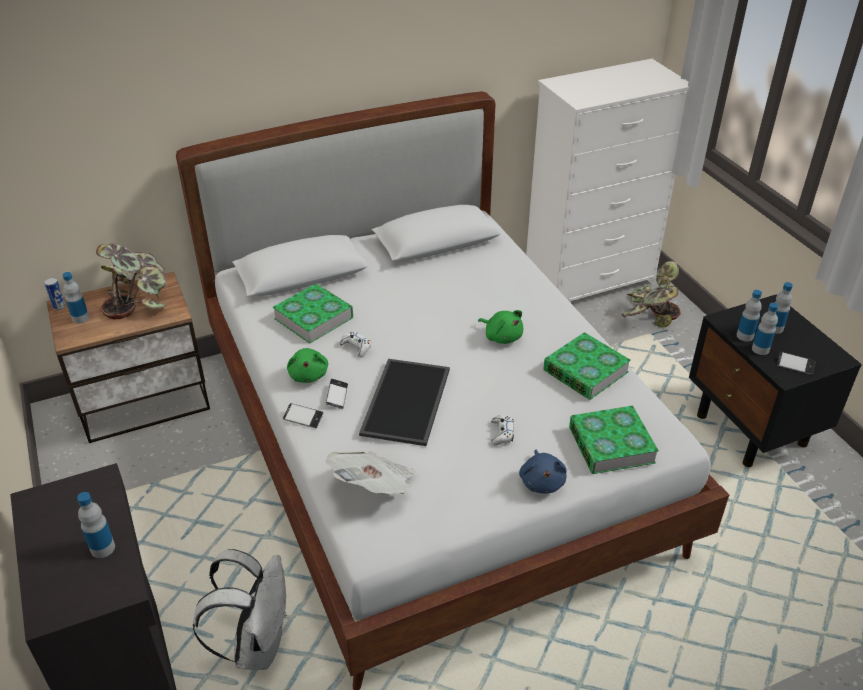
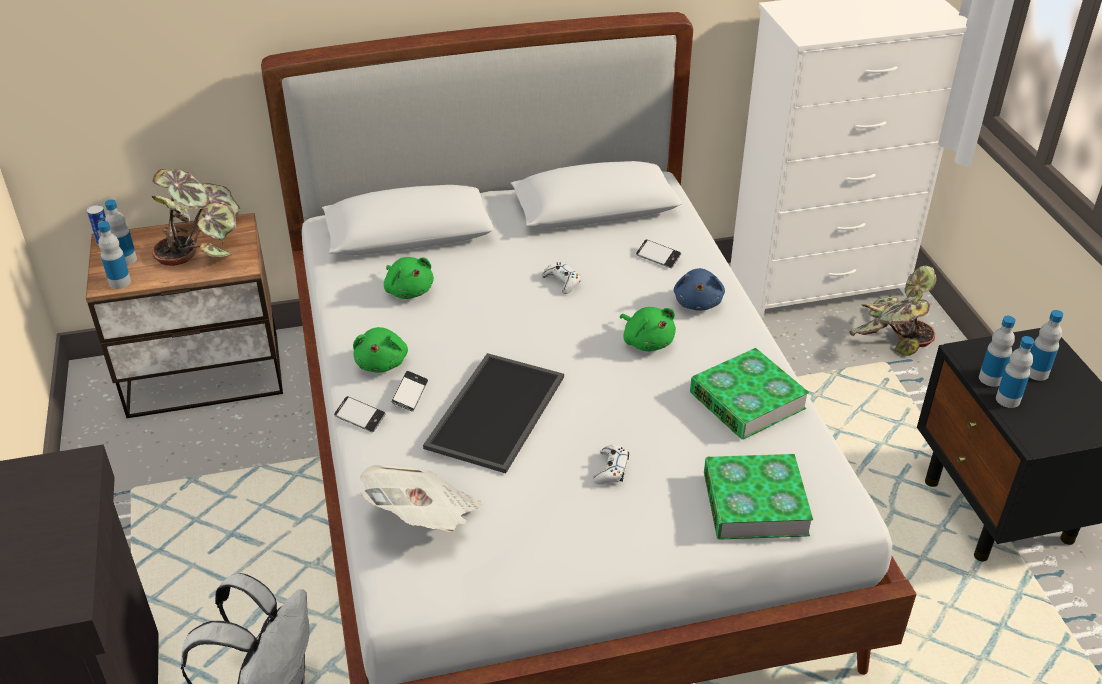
camera: 10 degrees right, 0 degrees up
bottle [77,492,115,558] -> bottle moved to [98,221,131,289]
book [273,283,353,344] -> green plush toy [384,257,434,299]
white game controller [339,331,371,357] -> white game controller moved to [542,262,581,294]
blue plush toy [519,450,567,494] -> blue plush toy moved to [674,268,725,311]
phone [777,352,815,375] -> phone moved to [636,240,681,268]

